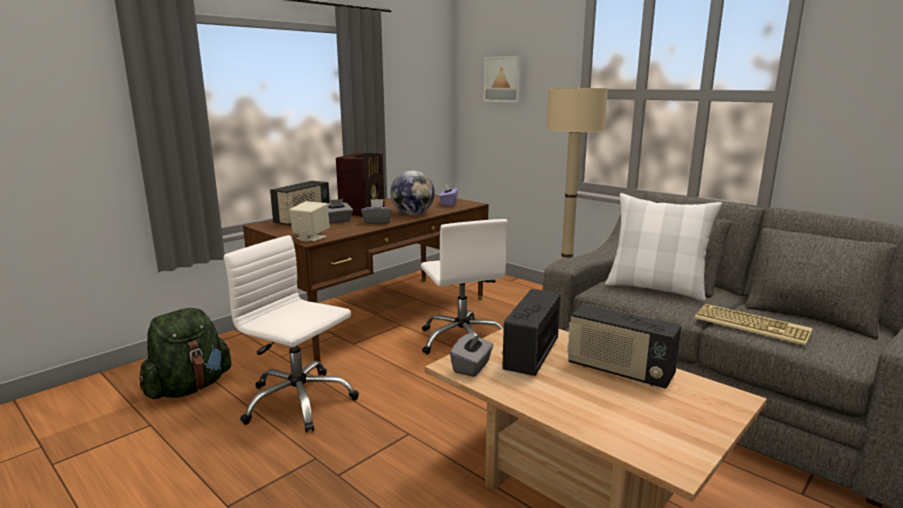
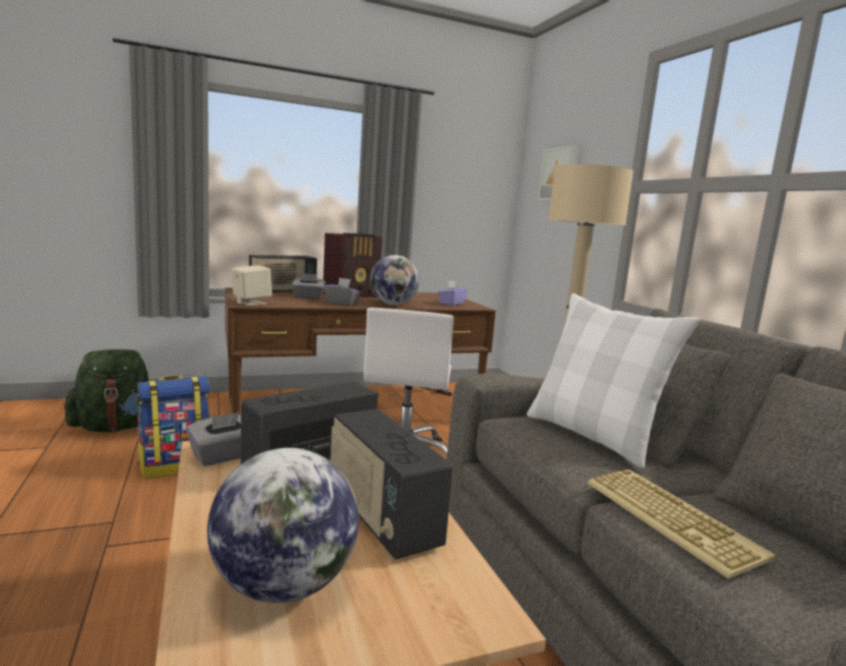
camera: 25 degrees right, 5 degrees down
white office chair [224,235,359,433] -> backpack [136,376,210,479]
none -> globe [207,448,359,603]

